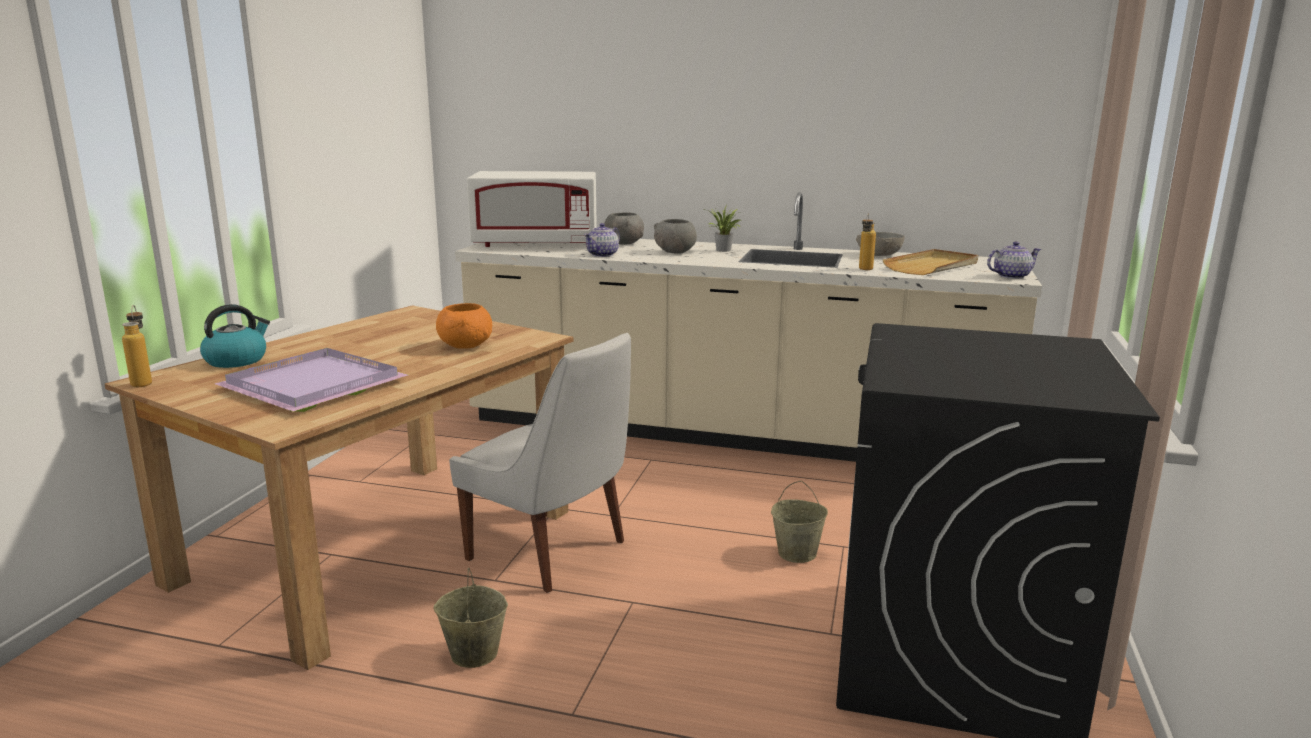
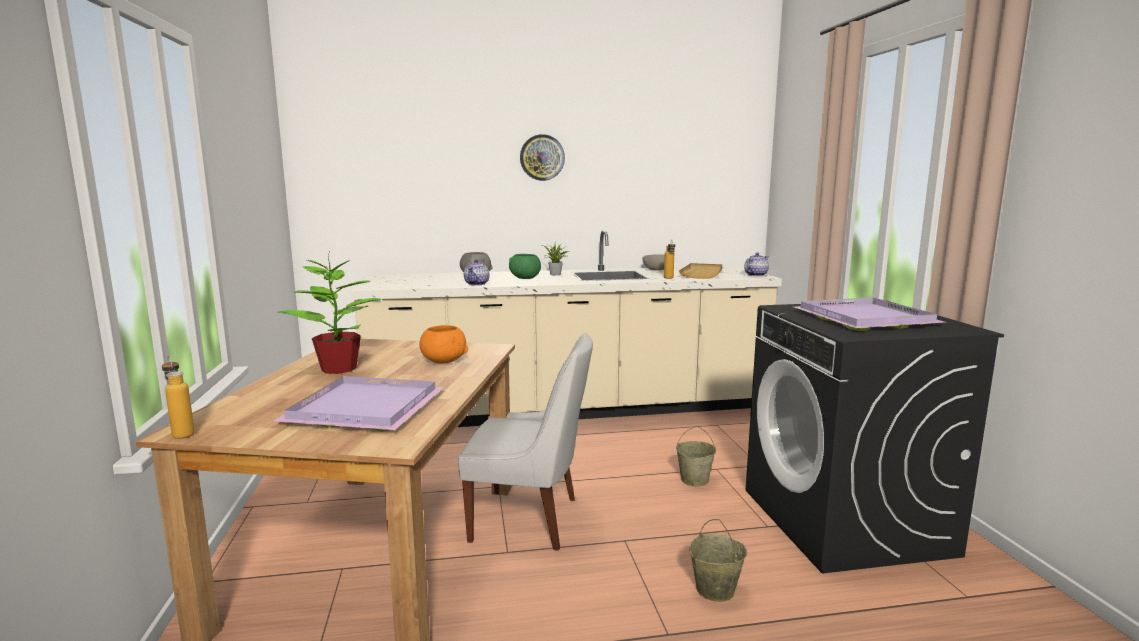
camera: 25 degrees left, 5 degrees down
kettle [200,304,270,368] -> none
beige bucket [433,567,508,668] -> beige bucket moved to [689,519,747,602]
white microwave [467,171,597,247] -> none
grey bowl [654,219,697,254] -> green bowl [509,254,541,279]
none -> potted plant [278,255,381,374]
none -> wall clock [520,134,565,181]
none -> purple tray [794,298,945,331]

